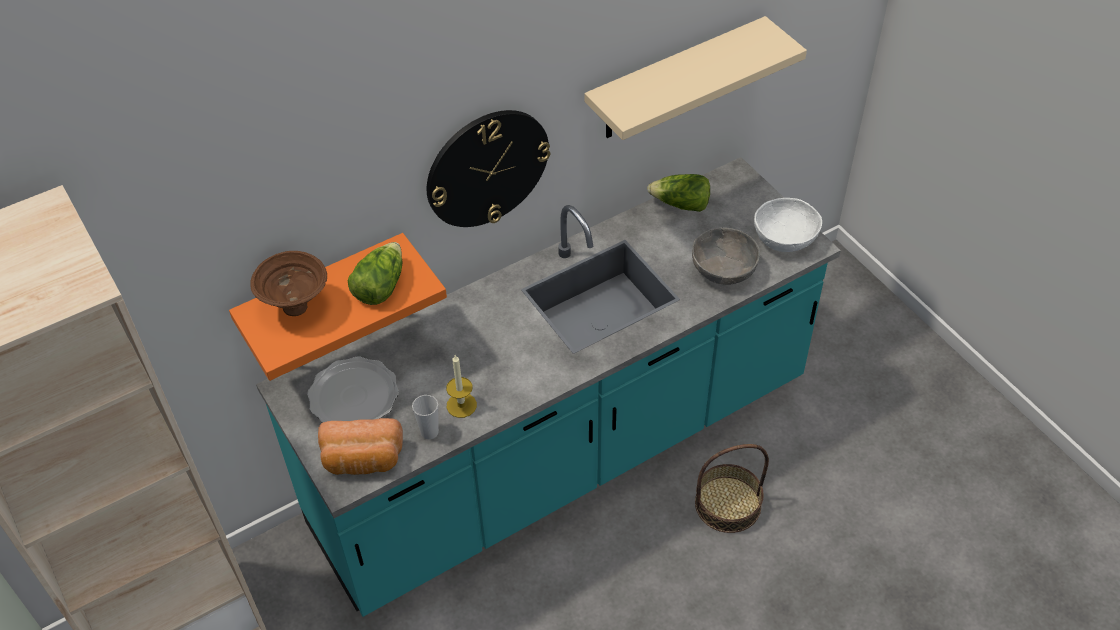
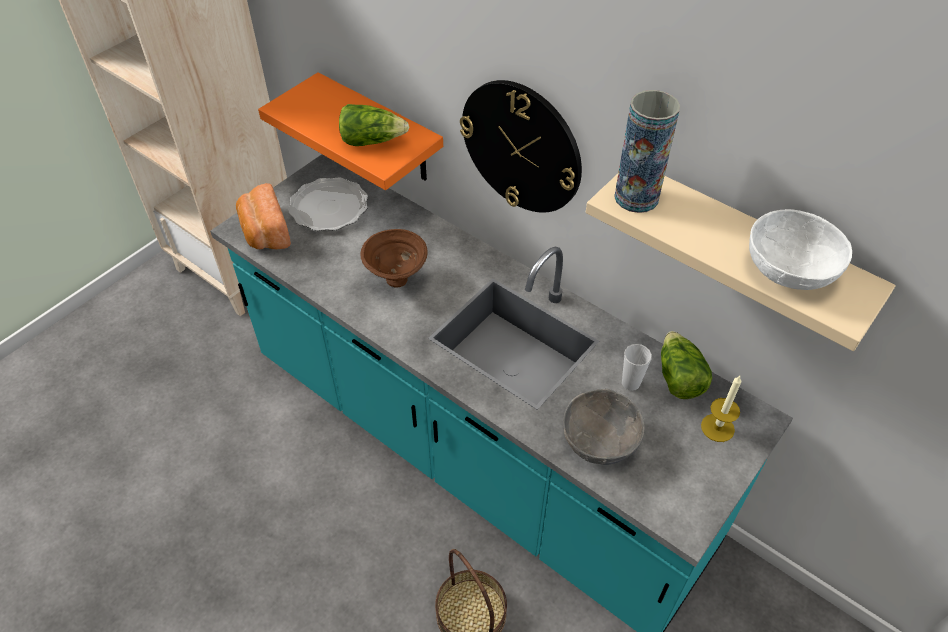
camera: 70 degrees right, 0 degrees up
brown bowl [250,251,327,316] -> brown bowl moved to [361,229,428,287]
cup [412,395,439,440] -> cup moved to [622,344,652,391]
candle [446,355,477,418] -> candle moved to [701,376,742,442]
white bowl [754,198,822,252] -> white bowl moved to [749,209,852,290]
none -> vase [614,90,680,213]

